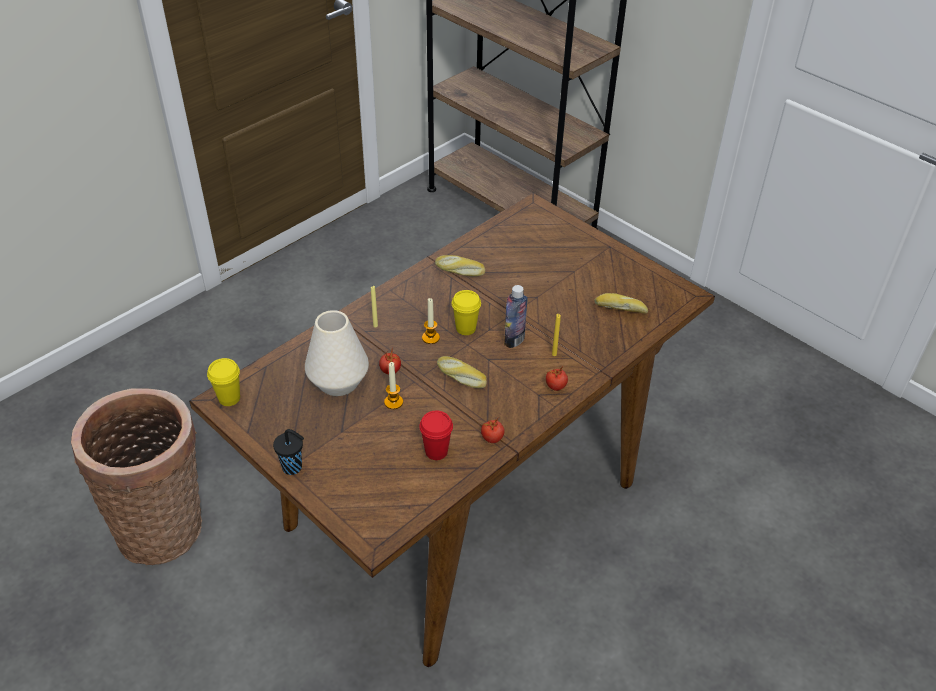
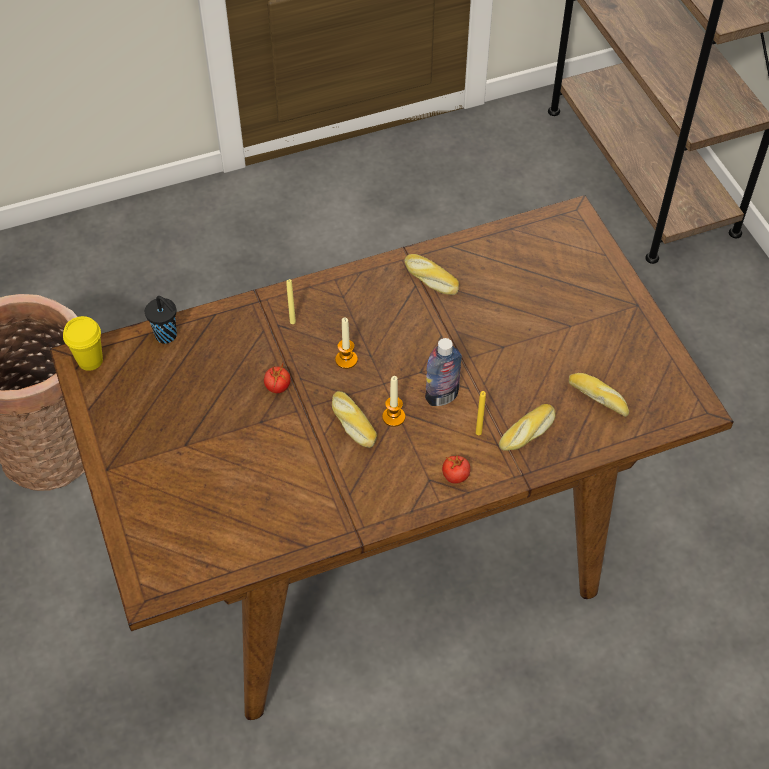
camera: 25 degrees right, 10 degrees up
black cup [273,429,304,475] -> black cup moved to [145,296,177,344]
white vase [305,310,369,396] -> none
candle [384,362,403,409] -> candle moved to [382,376,405,427]
red cup [419,411,453,460] -> none
yellow cup [452,290,481,335] -> none
tomato [481,417,505,443] -> none
none -> bread [499,404,556,451]

